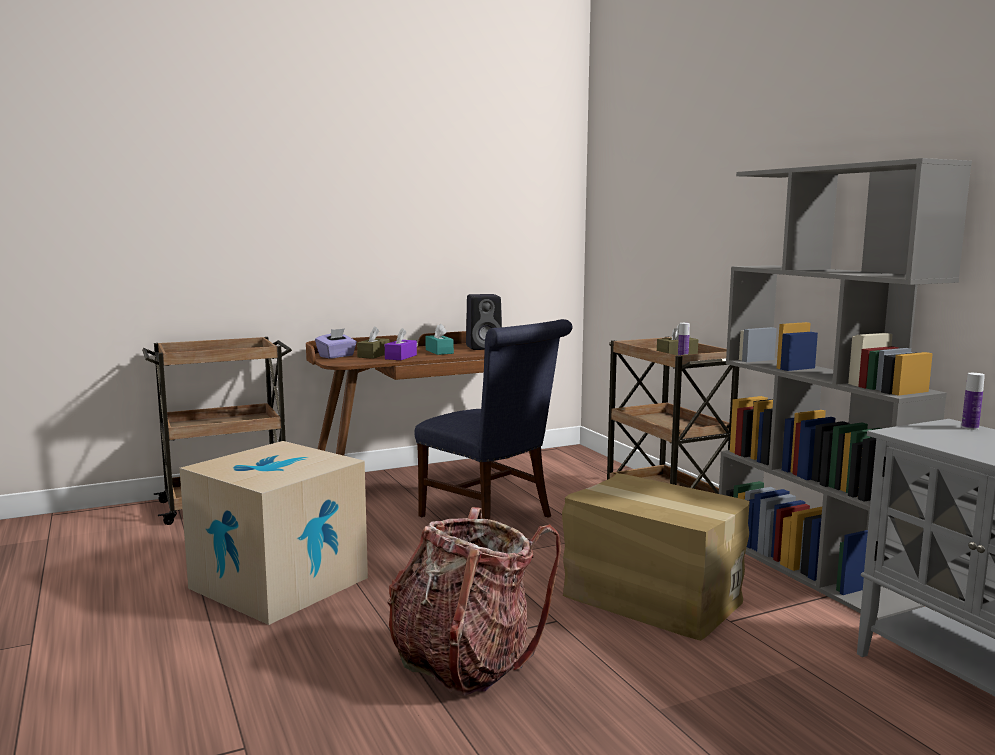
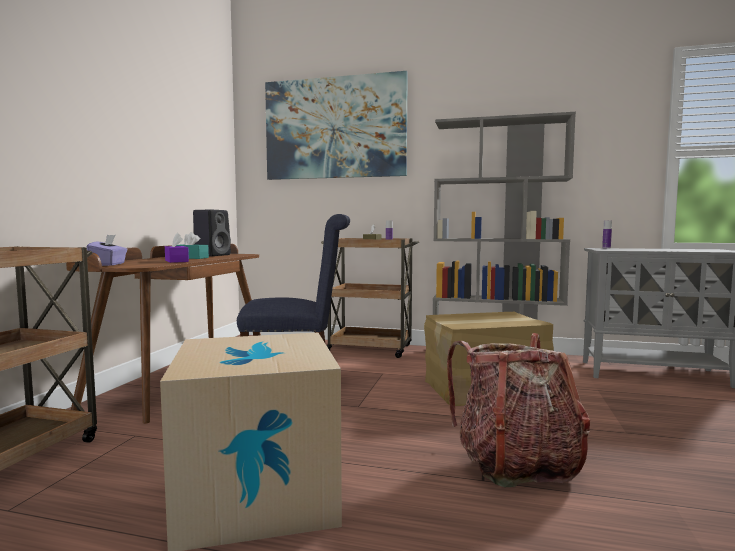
camera: 50 degrees left, 5 degrees down
brown tissue box [357,326,390,359] -> none
none -> picture [265,71,408,180]

